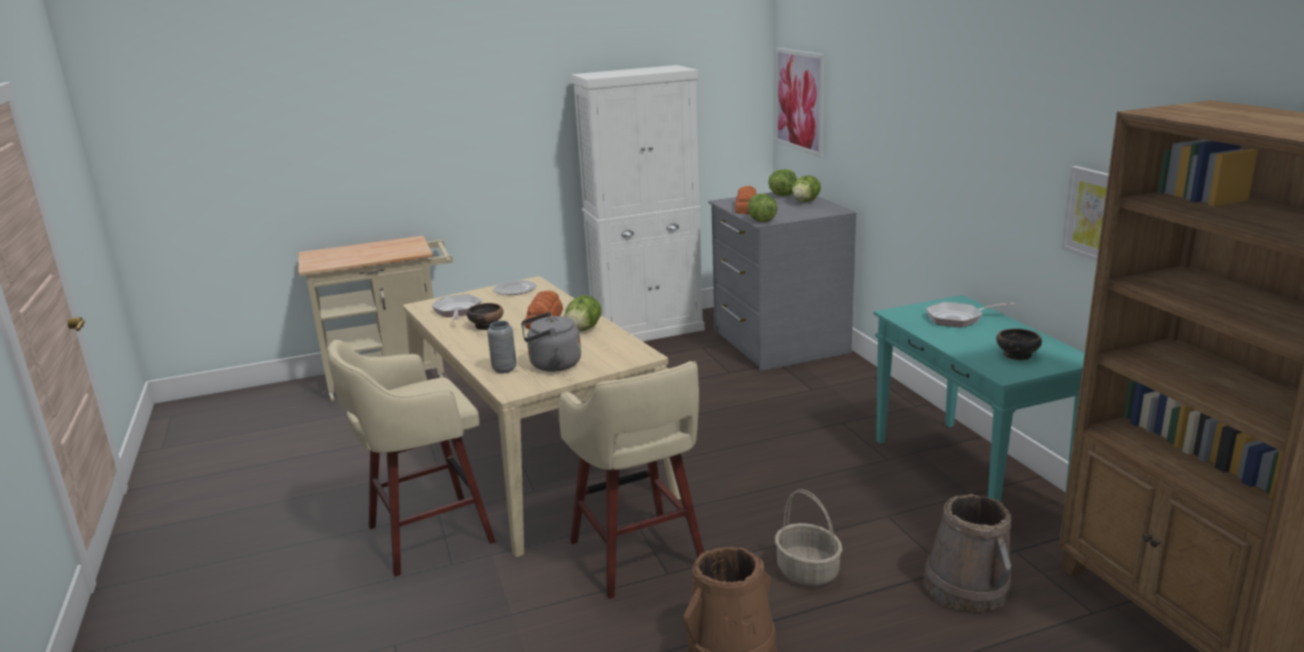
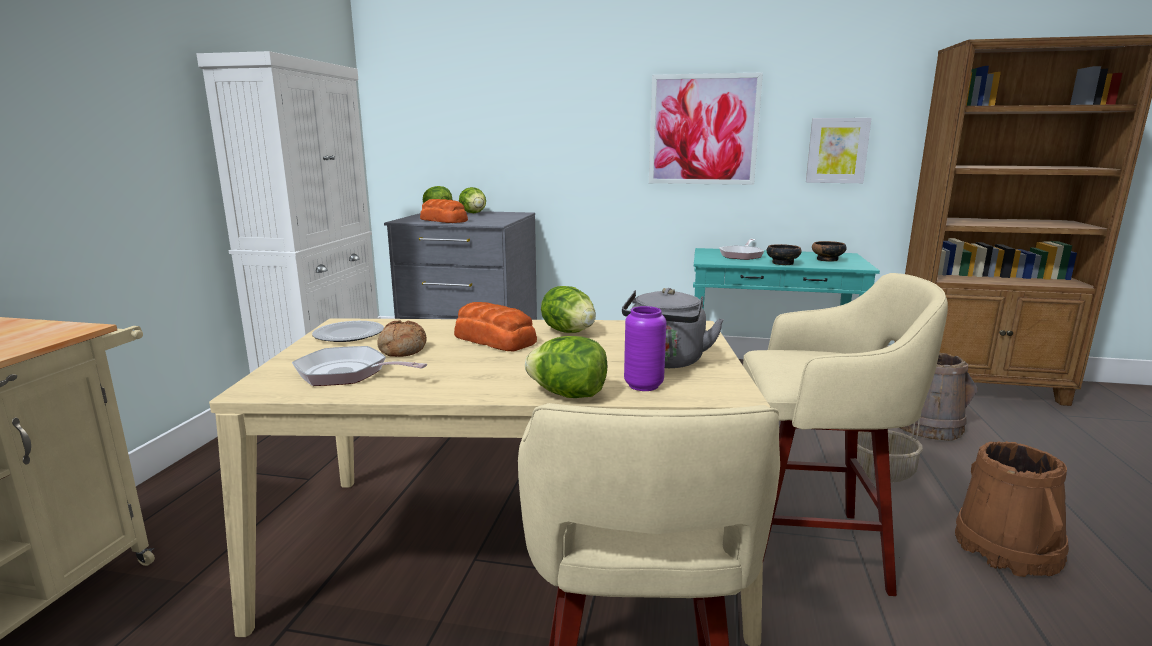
camera: 60 degrees left, 5 degrees down
bowl [467,303,503,330] -> bowl moved to [766,244,802,265]
grey vase [487,321,516,373] -> purple vase [624,306,667,391]
lettuce [748,193,777,222] -> lettuce moved to [525,336,607,398]
picture [775,48,825,157] -> picture moved to [649,73,763,185]
none -> bread [377,320,427,357]

